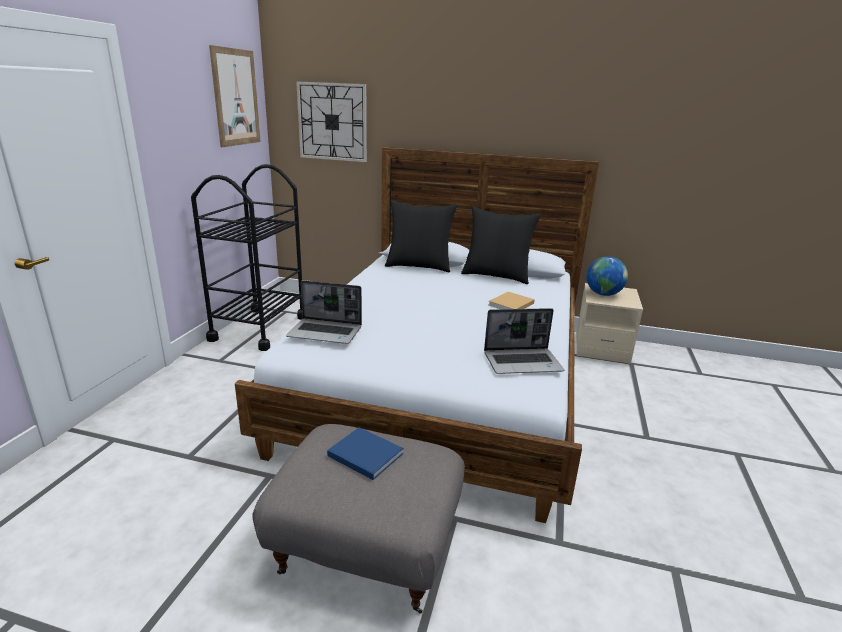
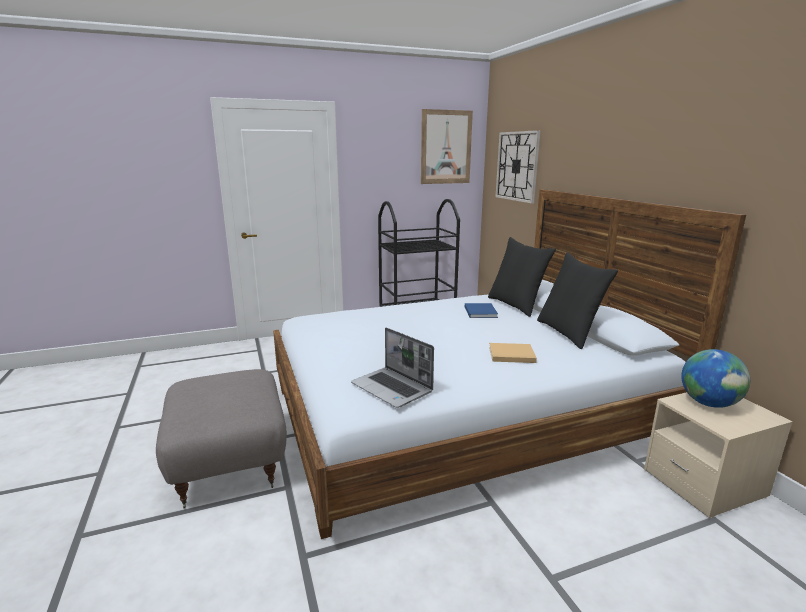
camera: 55 degrees right, 5 degrees down
laptop [286,280,362,344] -> none
blue book [327,427,403,480] -> blue book moved to [465,303,498,318]

